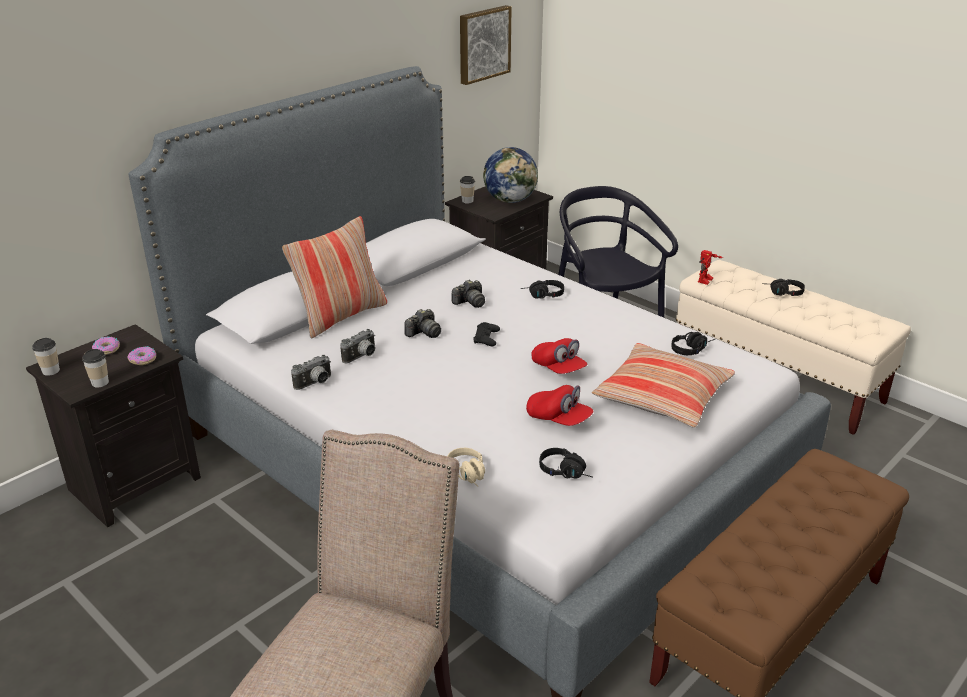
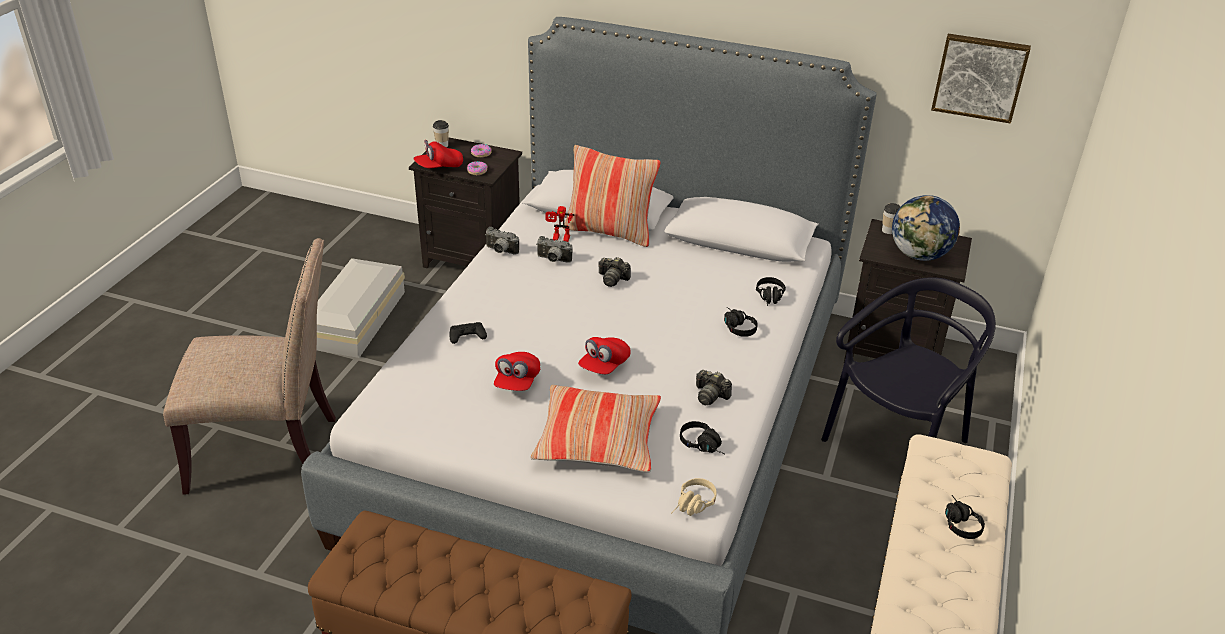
camera: 65 degrees right, 5 degrees up
cup [82,349,109,387] -> red cap [413,140,463,168]
beige headphones [448,448,485,487] -> beige headphones moved to [671,478,717,516]
camera [452,279,485,308] -> camera moved to [696,370,732,406]
black game controller [473,322,500,346] -> black game controller moved to [450,322,487,344]
black headphones [539,448,592,478] -> black headphones moved to [756,277,786,306]
toy robot [698,250,723,285] -> toy robot moved to [545,206,575,242]
none -> white storage box [316,258,405,358]

